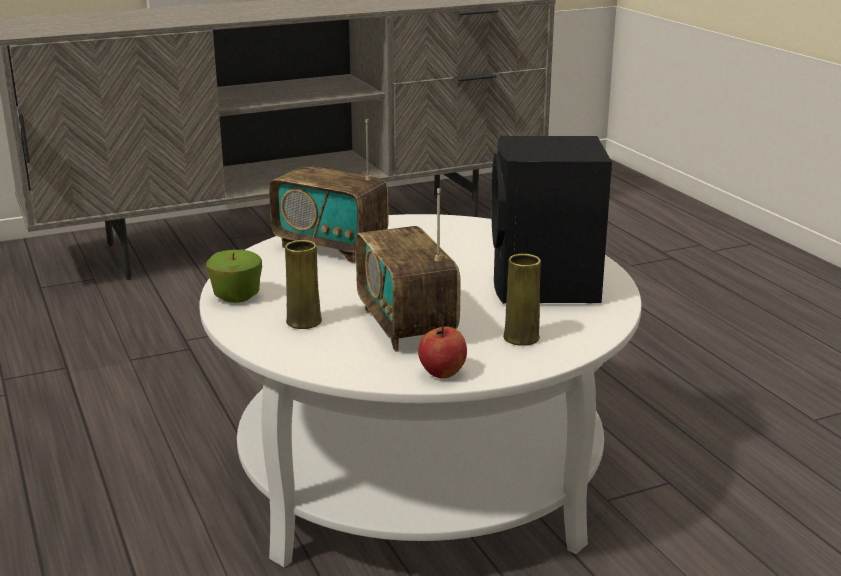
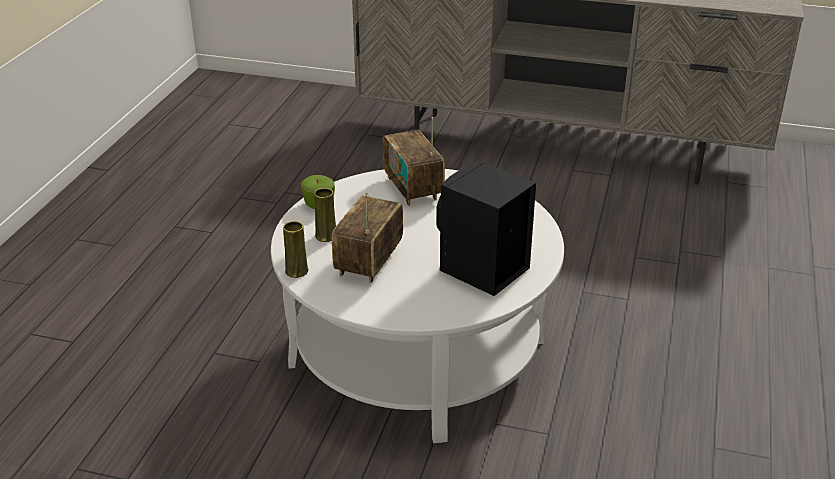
camera: 40 degrees right, 10 degrees up
apple [418,321,467,378] -> none
yellow vase [503,254,541,346] -> yellow vase moved to [283,221,308,278]

